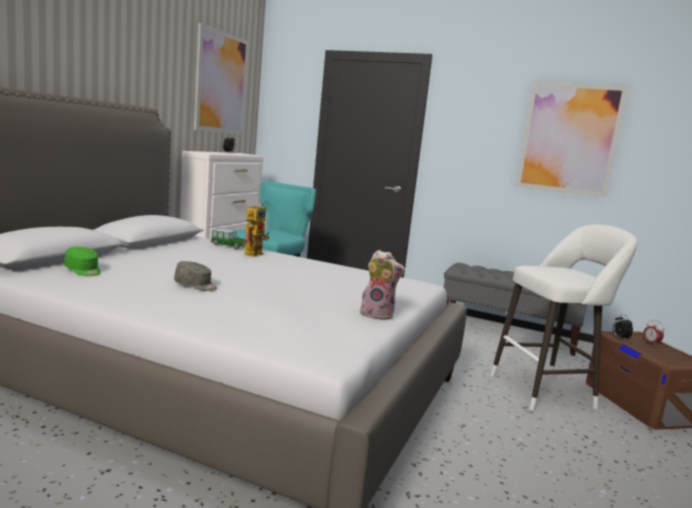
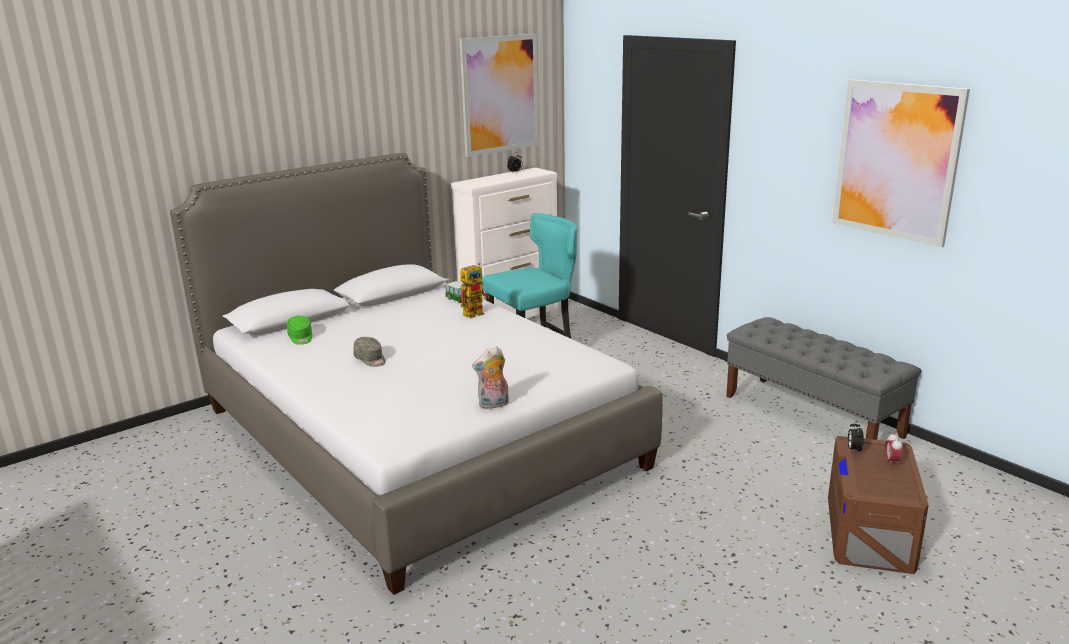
camera: 30 degrees right, 10 degrees up
plush toy [360,250,405,320] -> plush toy turned 105 degrees clockwise [472,346,509,409]
white stool [490,225,637,411] -> none

